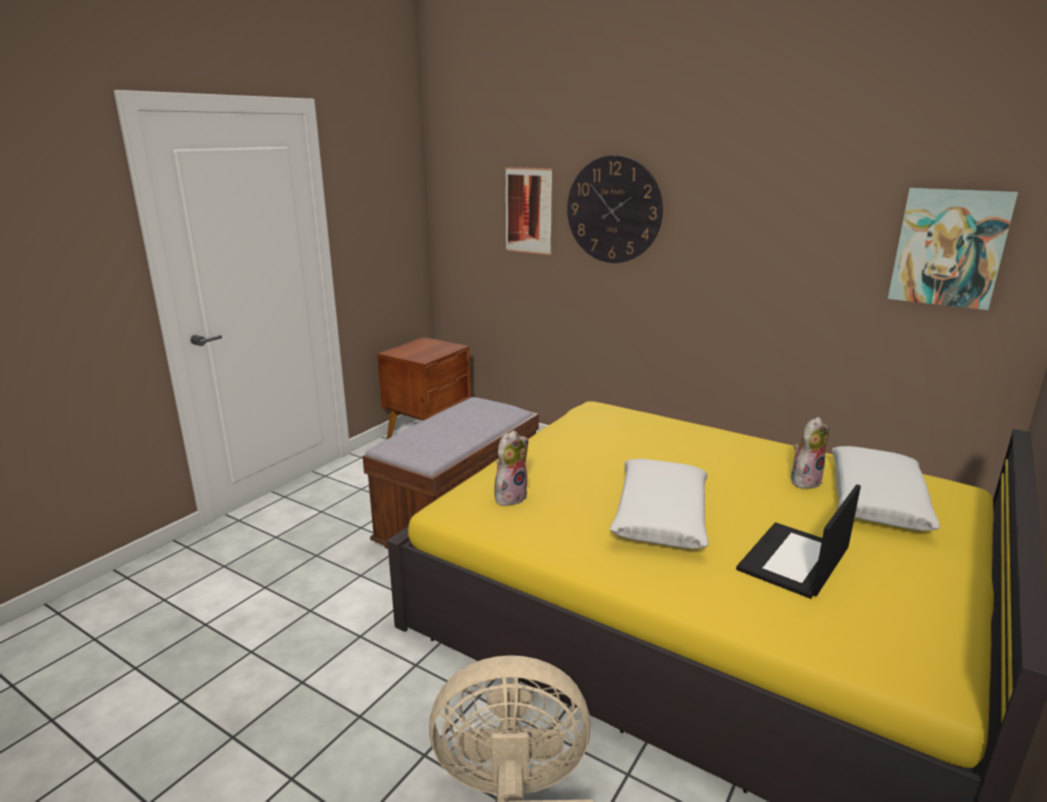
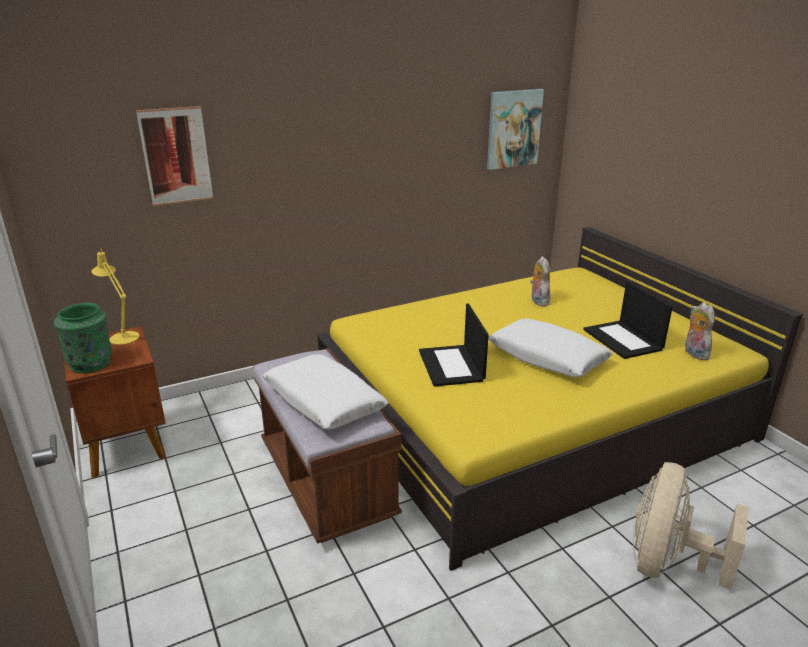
camera: 60 degrees left, 5 degrees up
plush toy [494,430,528,506] -> plush toy moved to [685,302,715,360]
wall clock [567,155,663,263] -> none
white pillow [832,446,940,531] -> white pillow moved to [263,354,388,429]
none -> green vase [54,303,112,373]
none -> yellow table lamp [92,249,139,345]
none -> laptop [419,303,489,387]

